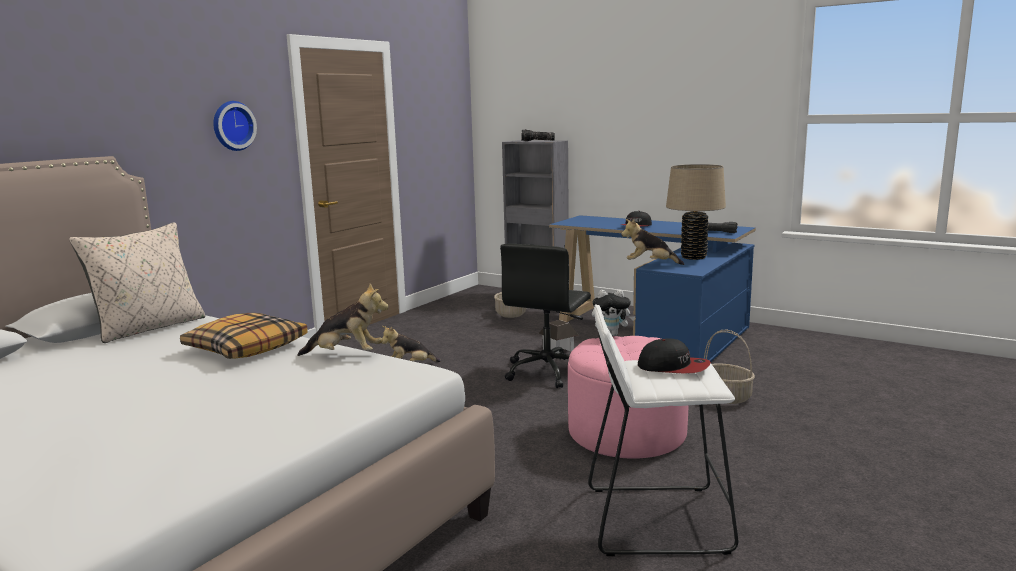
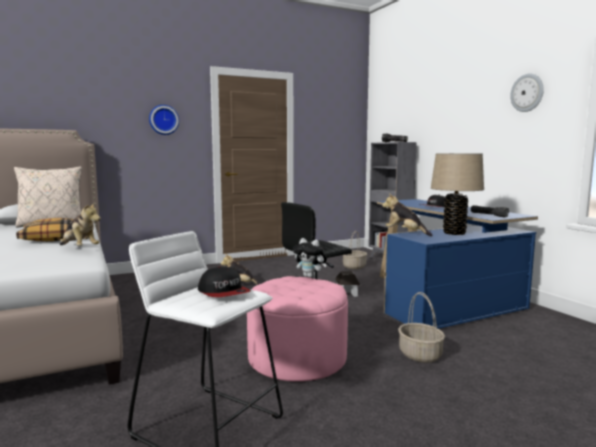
camera: 30 degrees right, 5 degrees down
none -> wall clock [510,74,544,112]

